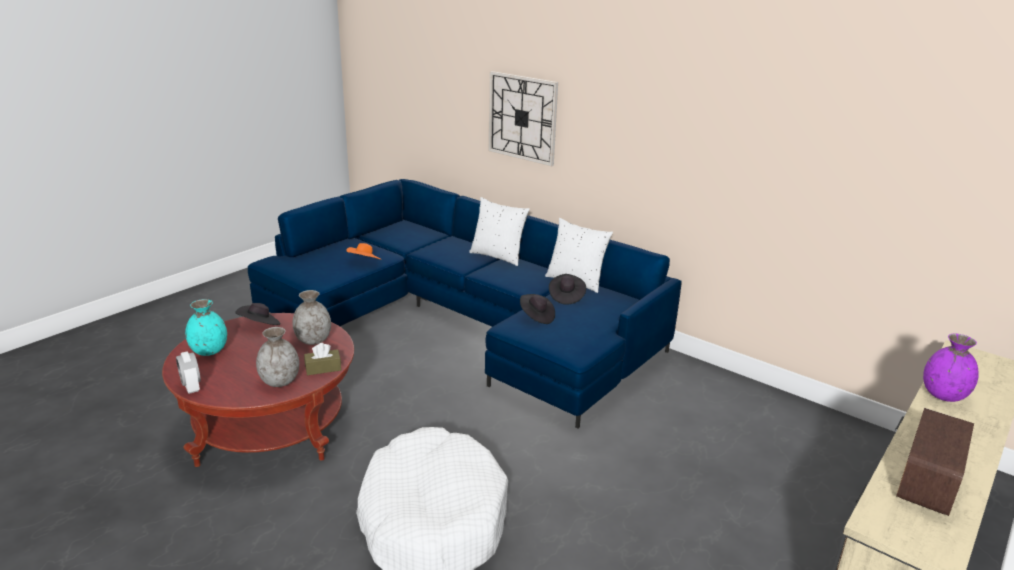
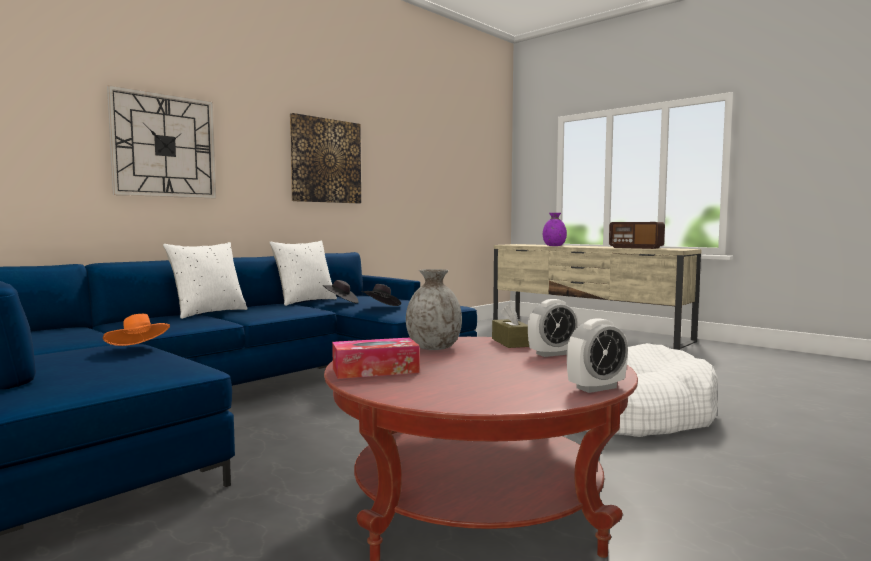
camera: 85 degrees left, 20 degrees down
turquoise vase [185,299,227,356] -> none
black hat [235,303,280,325] -> tissue box [332,338,420,379]
grey vase [256,327,299,387] -> alarm clock [528,299,578,357]
none -> picture [290,113,361,203]

